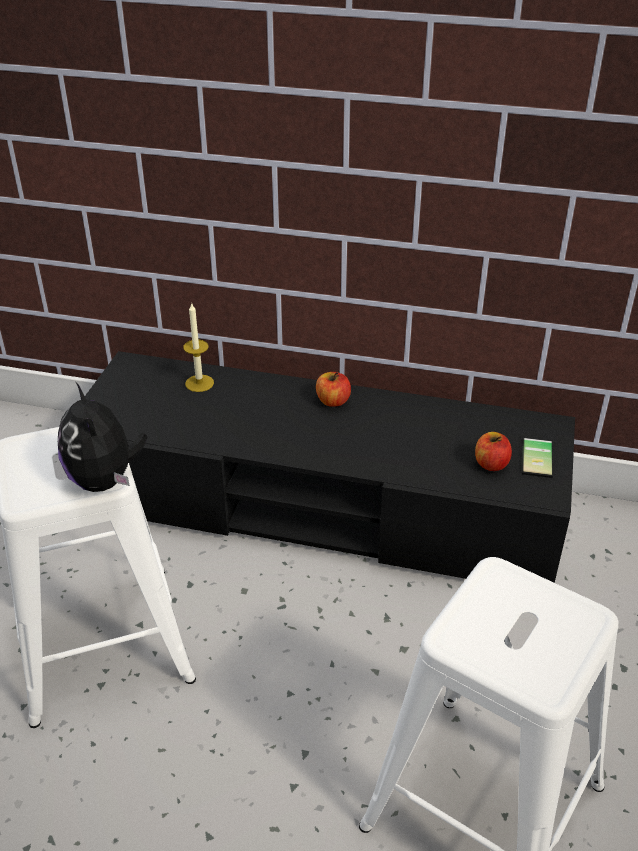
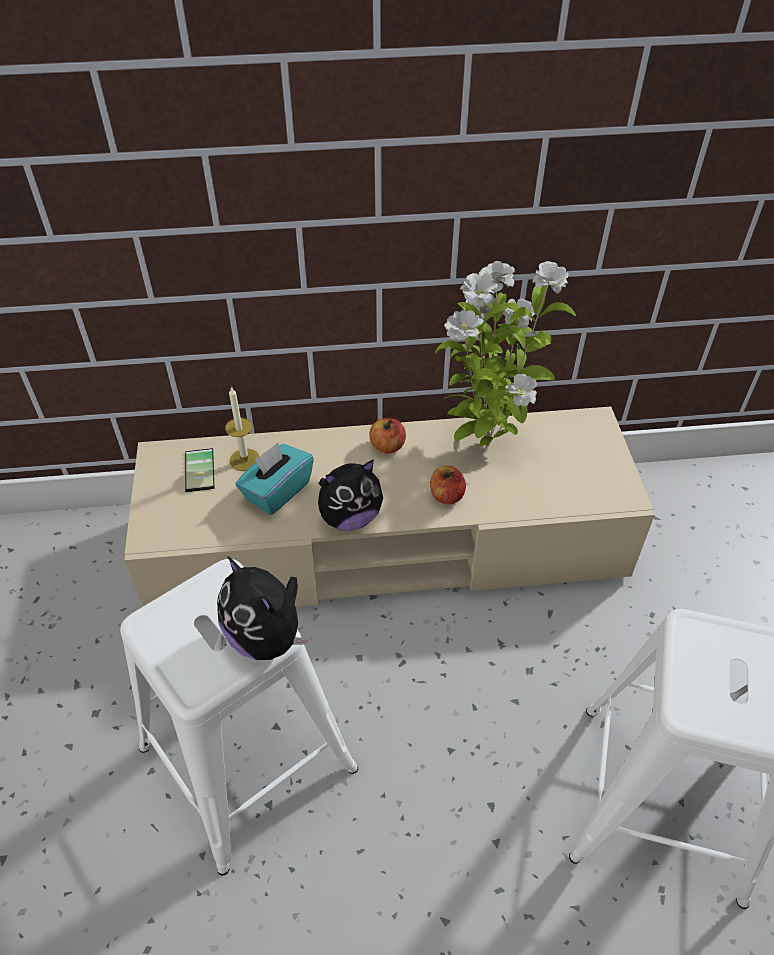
camera: 20 degrees left, 10 degrees up
black tv stand [85,351,575,583] -> beige tv stand [124,407,655,607]
apple [475,432,512,471] -> apple moved to [430,466,466,504]
phone [522,437,553,478] -> phone moved to [185,448,214,492]
none -> turquoise tissue box [235,442,314,515]
none -> plush toy [318,459,383,531]
none -> potted plant [435,261,576,447]

